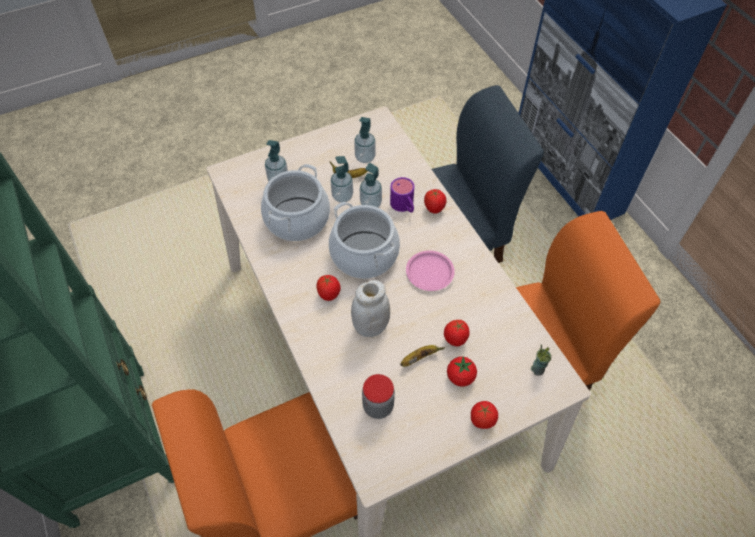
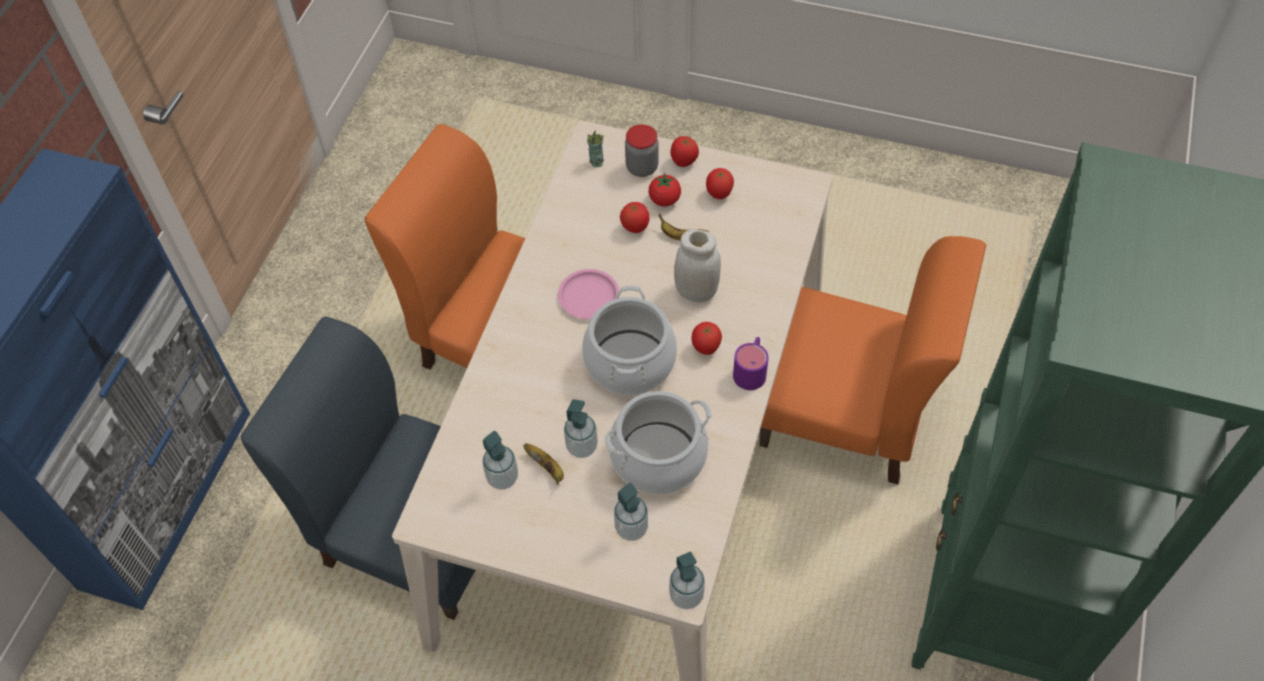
camera: 135 degrees left, 0 degrees up
soap dispenser [360,163,382,208] -> soap dispenser moved to [669,552,705,609]
jar [362,374,395,419] -> jar moved to [625,124,659,177]
purple mug [390,177,414,213] -> purple mug moved to [733,337,769,390]
tomato [424,189,446,214] -> tomato moved to [706,168,734,199]

